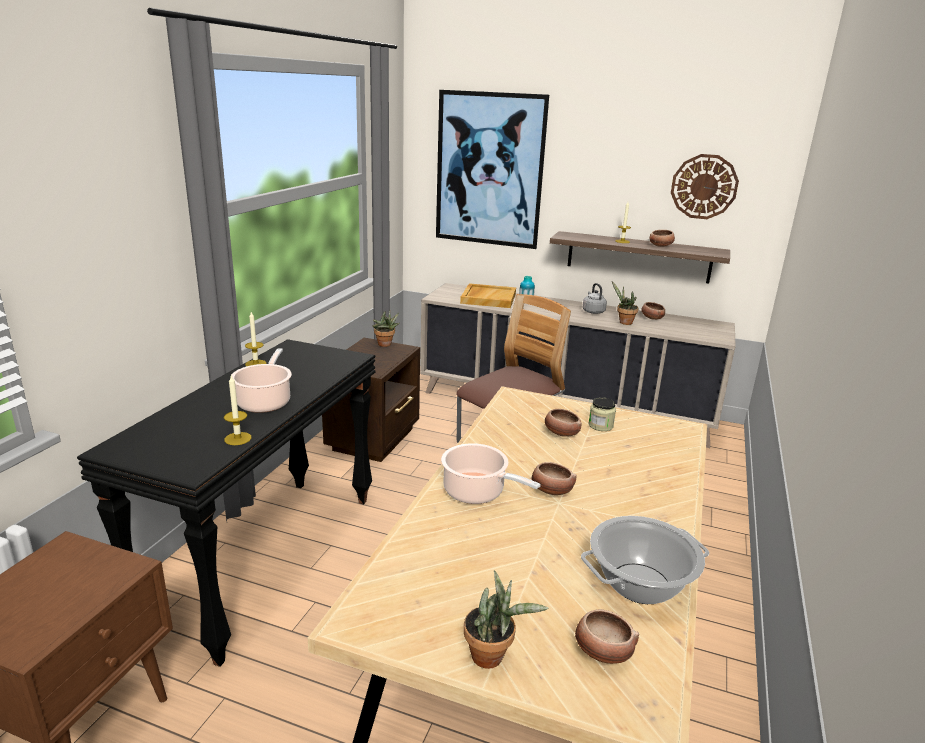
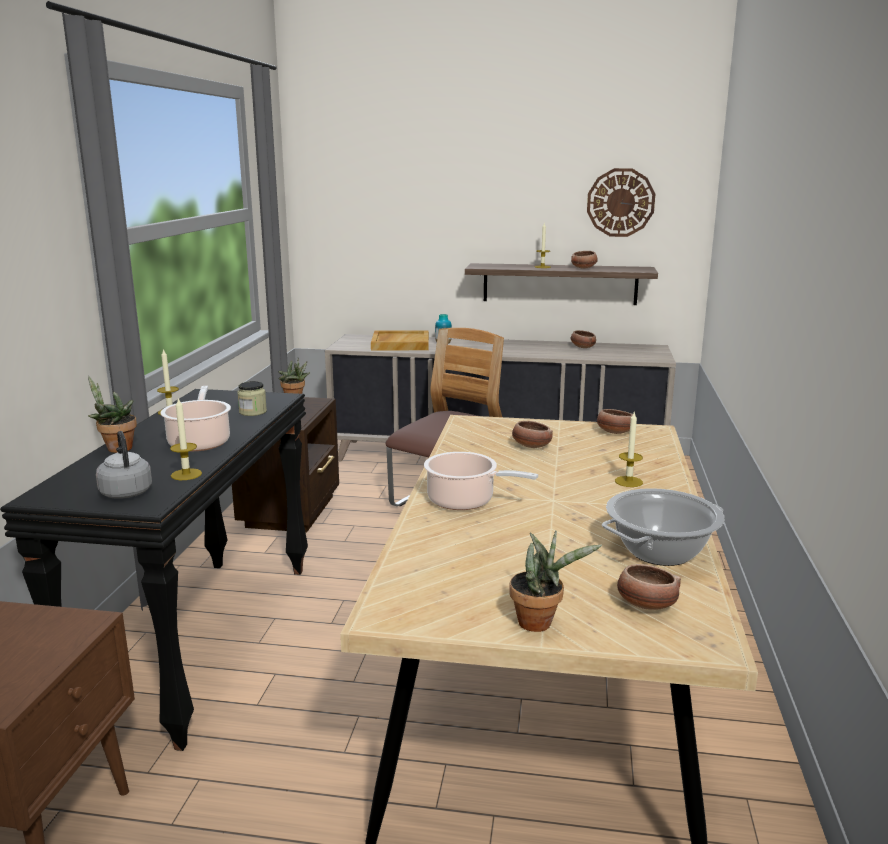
camera: 10 degrees left, 5 degrees down
picture [436,90,549,249] -> none
bowl [532,462,577,495] -> bowl moved to [597,409,636,434]
grey kettle [583,283,607,314] -> grey kettle moved to [96,431,152,499]
jar [589,397,616,431] -> jar moved to [237,381,267,416]
potted plant [612,281,639,325] -> potted plant moved to [88,376,137,453]
none -> candle [615,412,643,487]

